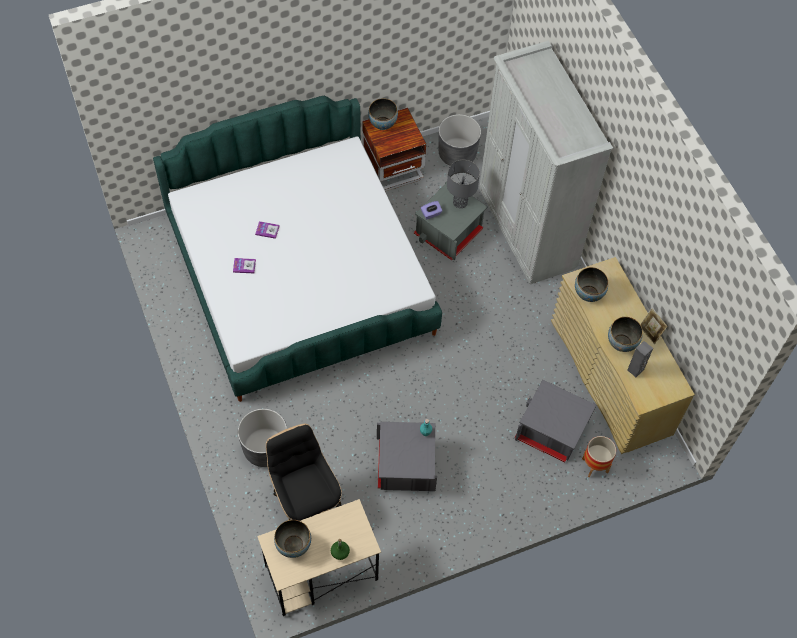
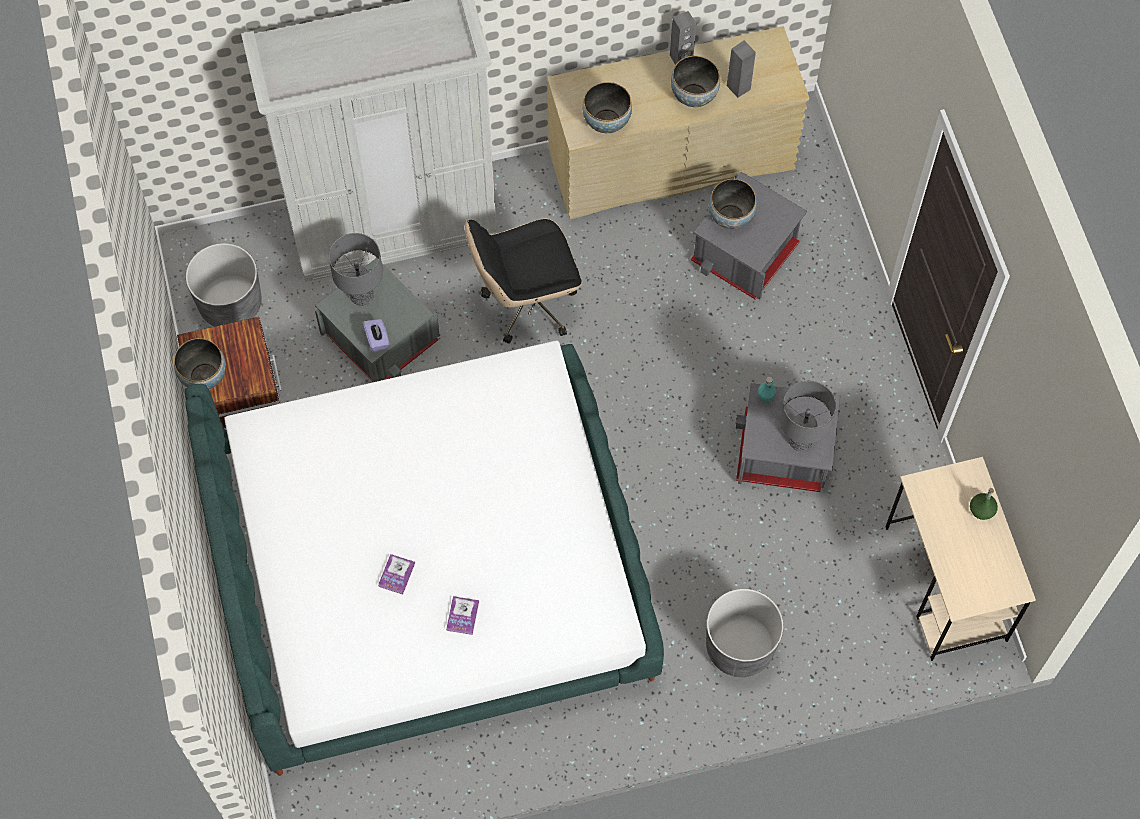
camera: 80 degrees left, 5 degrees up
black office chair [266,424,342,521] -> black office chair moved to [465,218,582,344]
bowl [274,520,311,558] -> bowl moved to [709,179,757,229]
planter [582,436,616,478] -> none
picture frame [640,309,668,344] -> grey speaker [670,11,696,65]
none -> grey table lamp [780,381,836,451]

